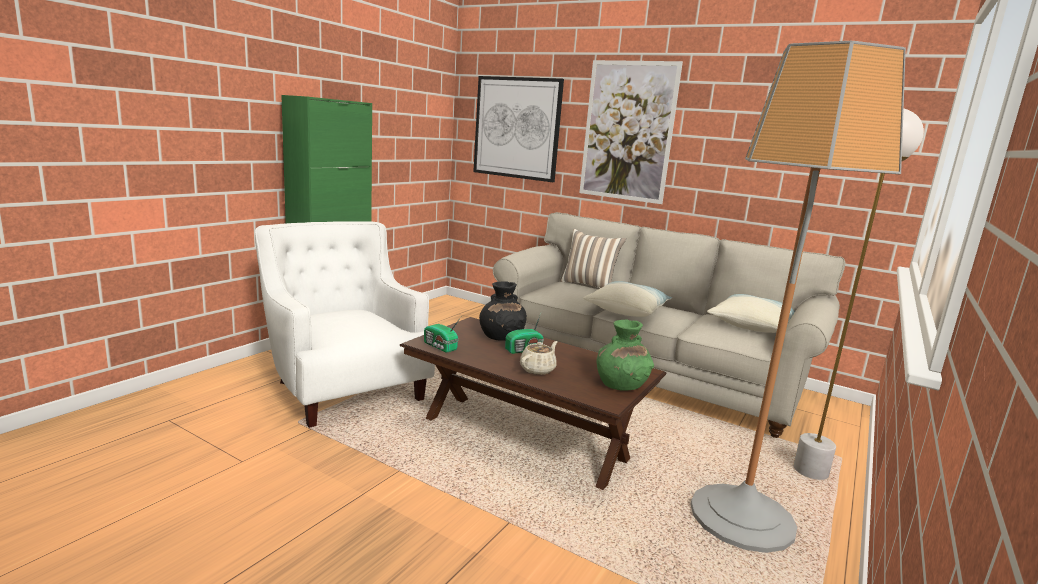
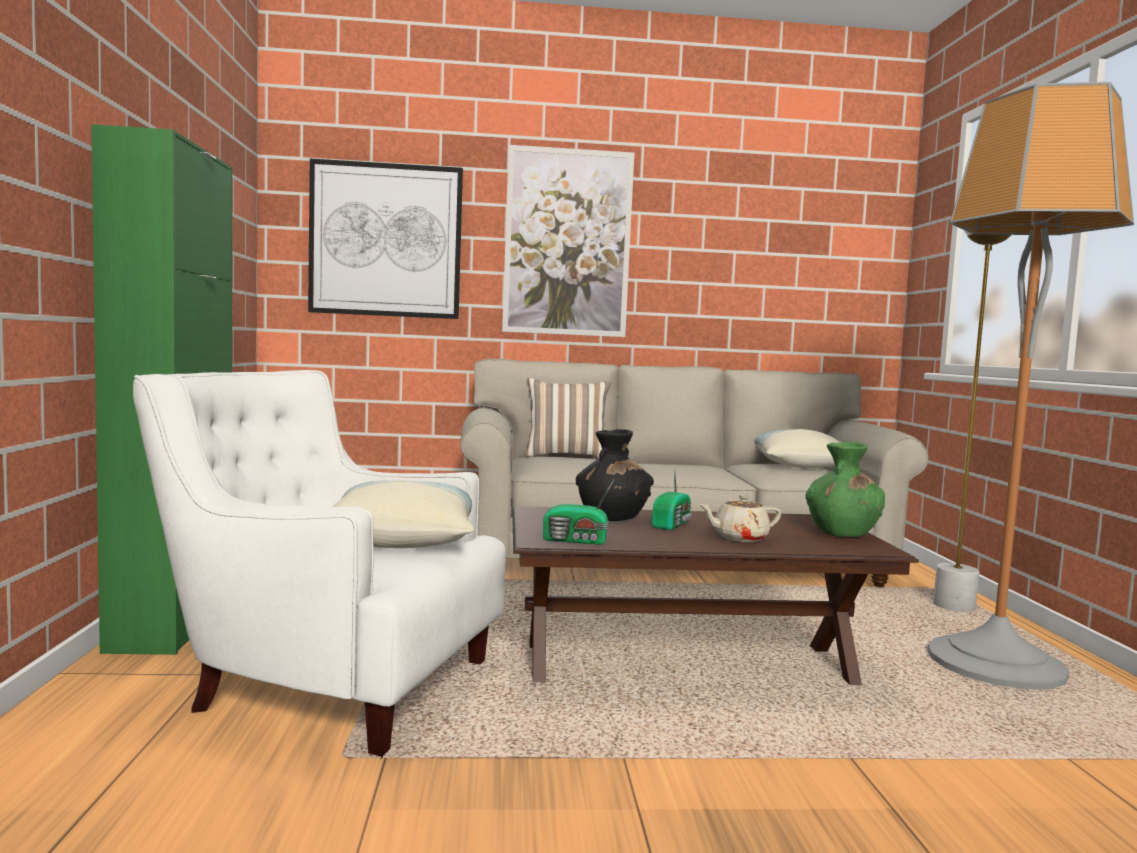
camera: 35 degrees left, 10 degrees down
beige teapot [520,341,558,375] -> beige teapot turned 105 degrees counterclockwise [699,495,781,542]
pillow [583,281,672,317] -> pillow moved to [332,481,474,548]

